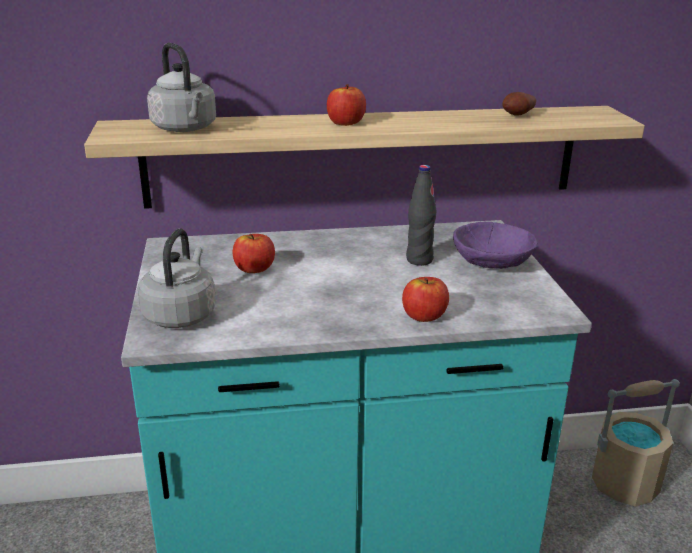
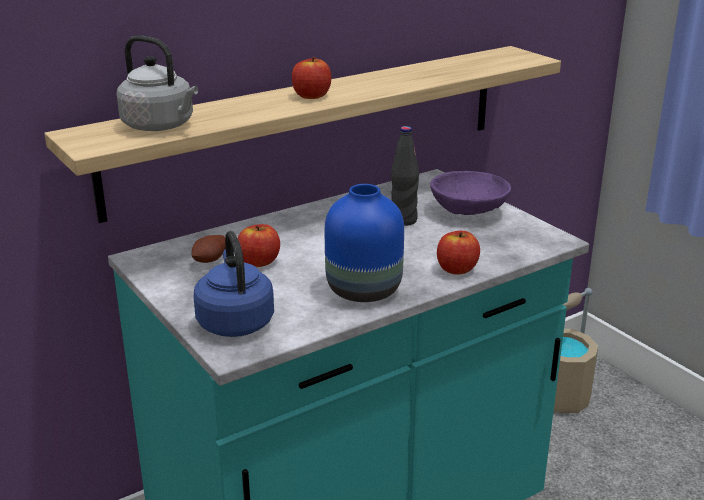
camera: 25 degrees left, 0 degrees up
grey kettle [138,229,216,328] -> blue kettle [194,231,274,337]
potato [502,92,536,116] -> potato moved to [191,235,226,263]
none -> blue vase [325,184,404,302]

